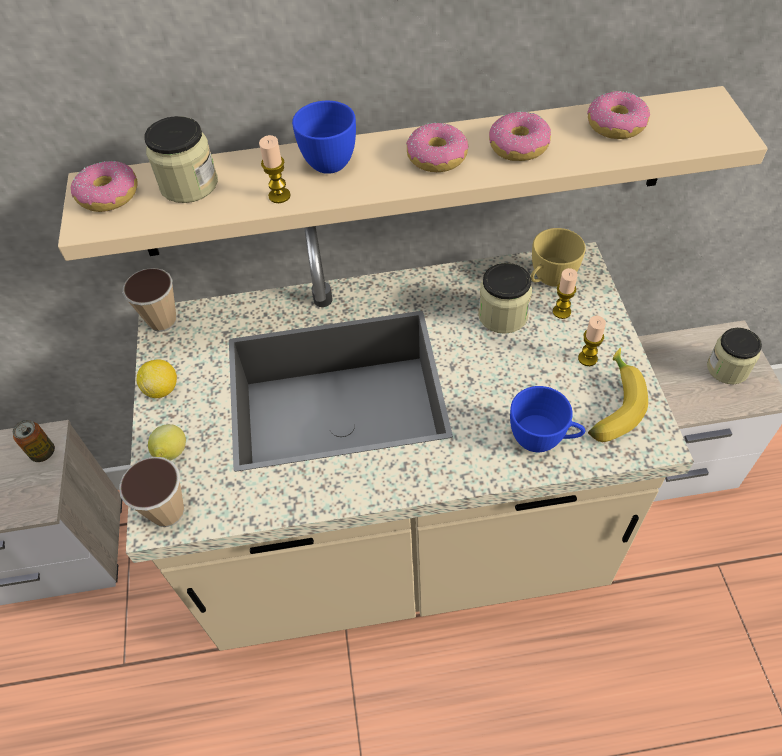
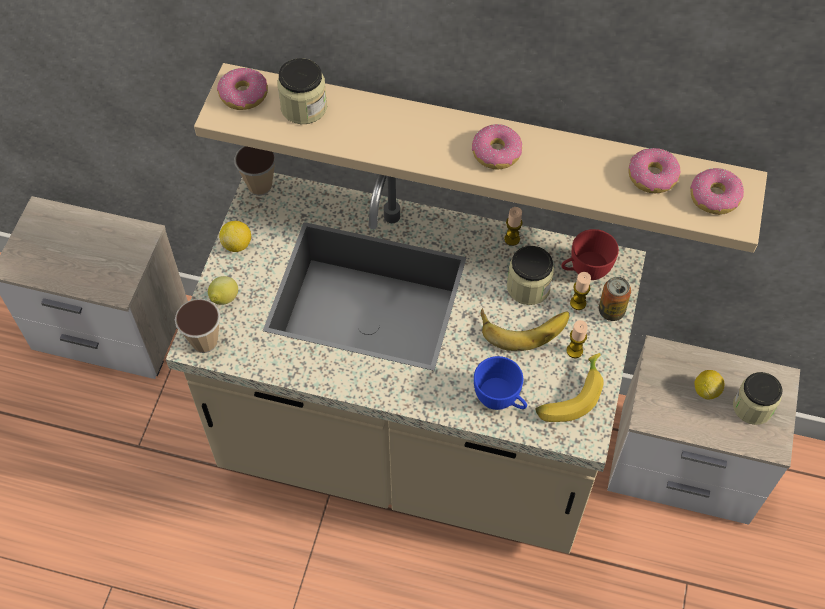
camera: 20 degrees right, 5 degrees up
can [13,420,55,462] -> can moved to [599,277,631,321]
candle [259,135,291,203] -> candle moved to [504,207,523,246]
blue cup [292,101,356,174] -> none
donut [489,112,551,161] -> donut moved to [690,168,744,215]
yellow cup [531,228,586,287] -> red cup [561,229,619,280]
none -> banana [480,308,569,351]
none -> lemon [694,370,724,399]

